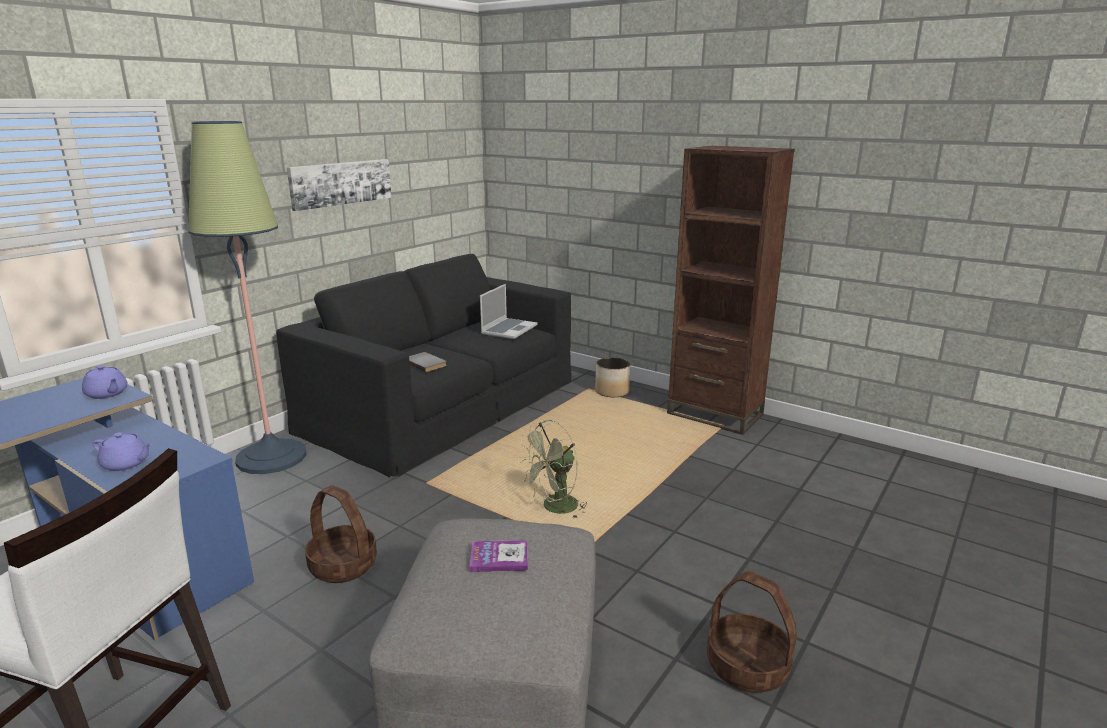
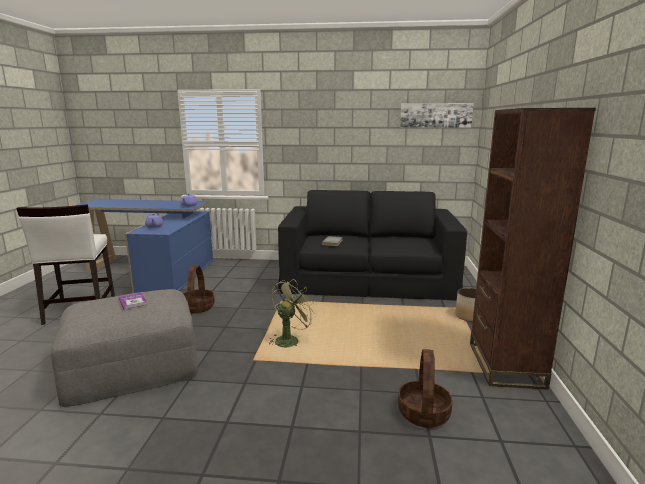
camera: 60 degrees right, 5 degrees down
floor lamp [188,121,306,474] -> none
picture [287,159,392,211] -> picture moved to [400,103,474,128]
laptop [480,284,537,339] -> none
green fan [518,420,587,518] -> green fan turned 105 degrees clockwise [269,279,317,347]
basket [707,571,797,693] -> basket moved to [398,349,453,428]

